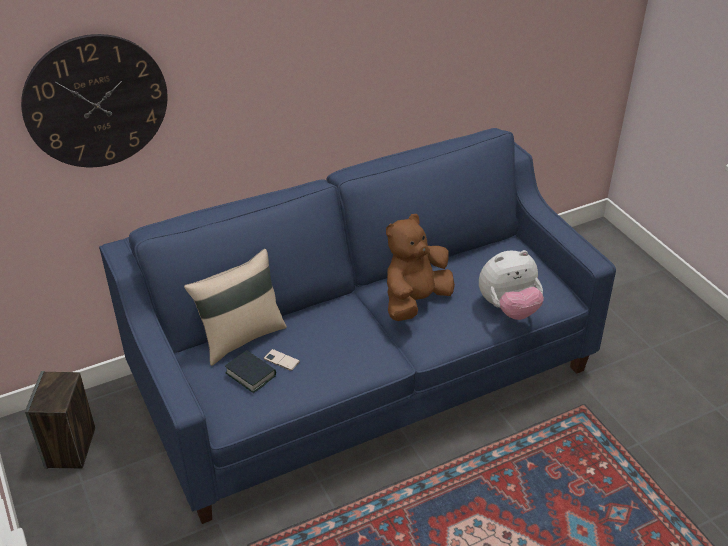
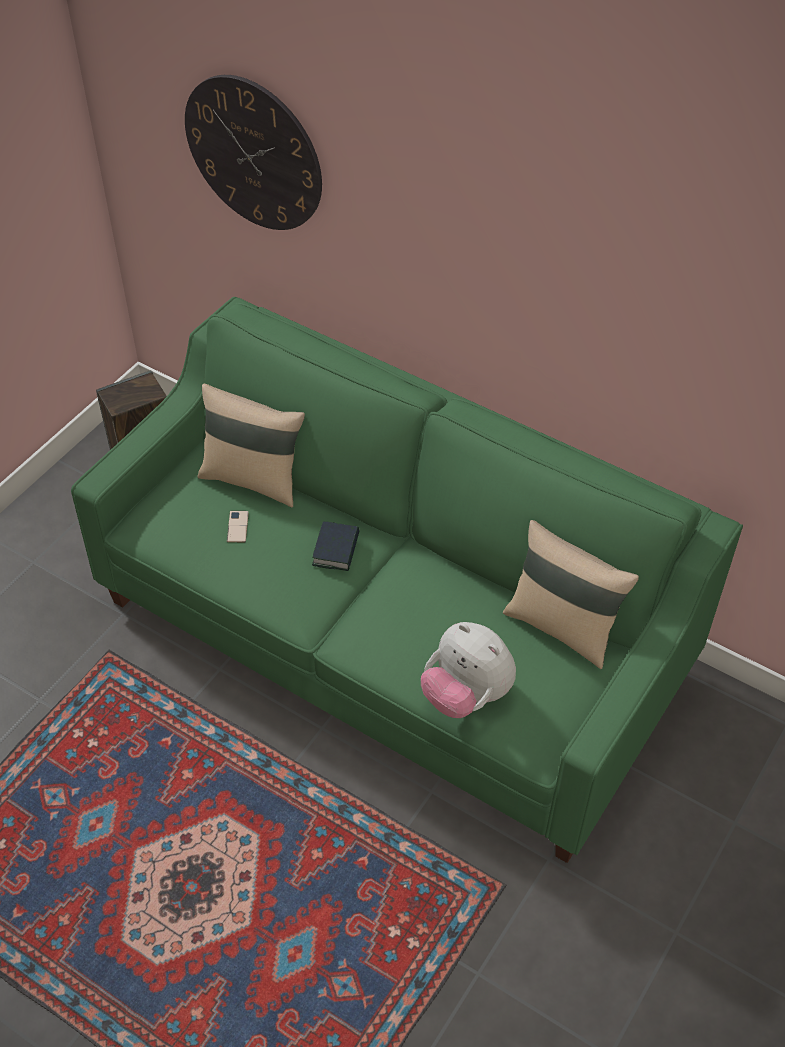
camera: 60 degrees right, 10 degrees up
blue sofa [99,128,616,524] -> green sofa [71,297,743,863]
book [225,350,276,393] -> book moved to [312,521,360,571]
brown plush toy [386,214,455,321] -> none
none -> beige pillow [503,520,639,669]

